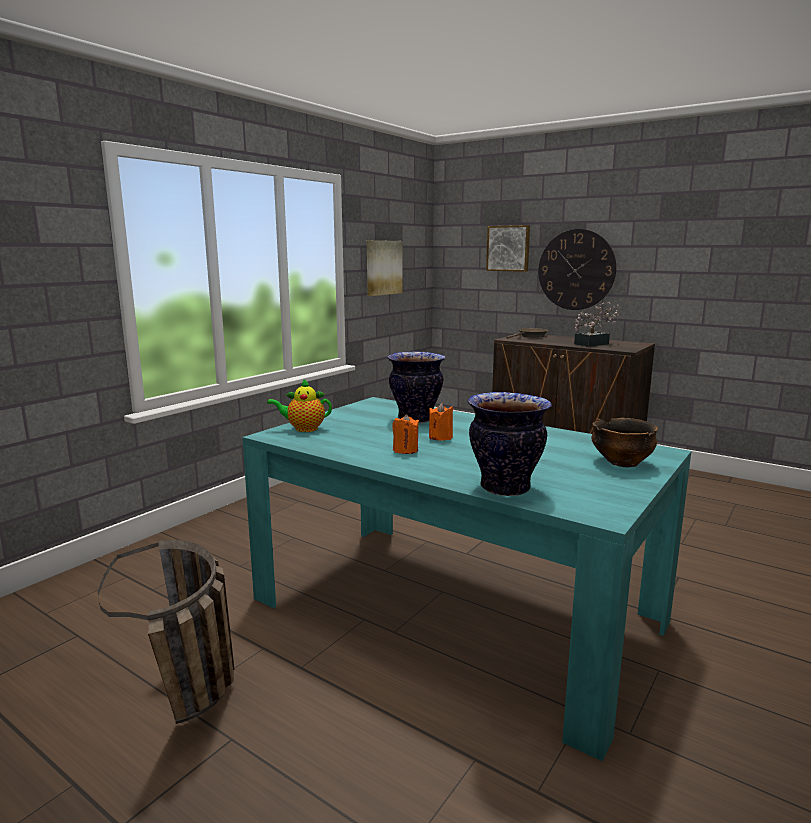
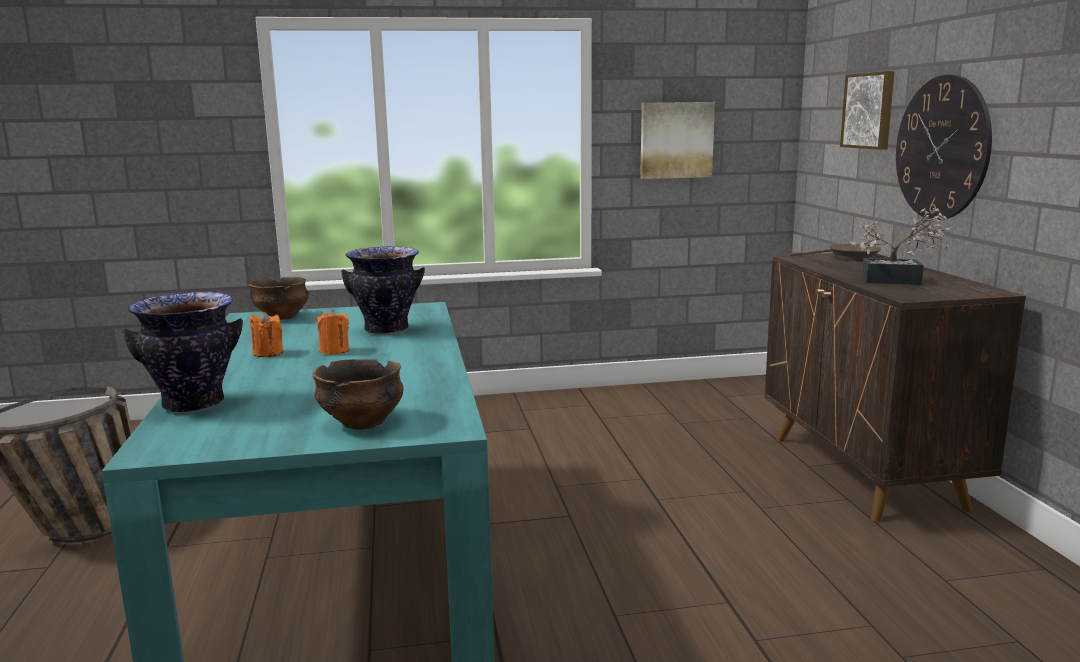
camera: 45 degrees right, 0 degrees up
teapot [267,379,332,432] -> bowl [249,277,309,320]

